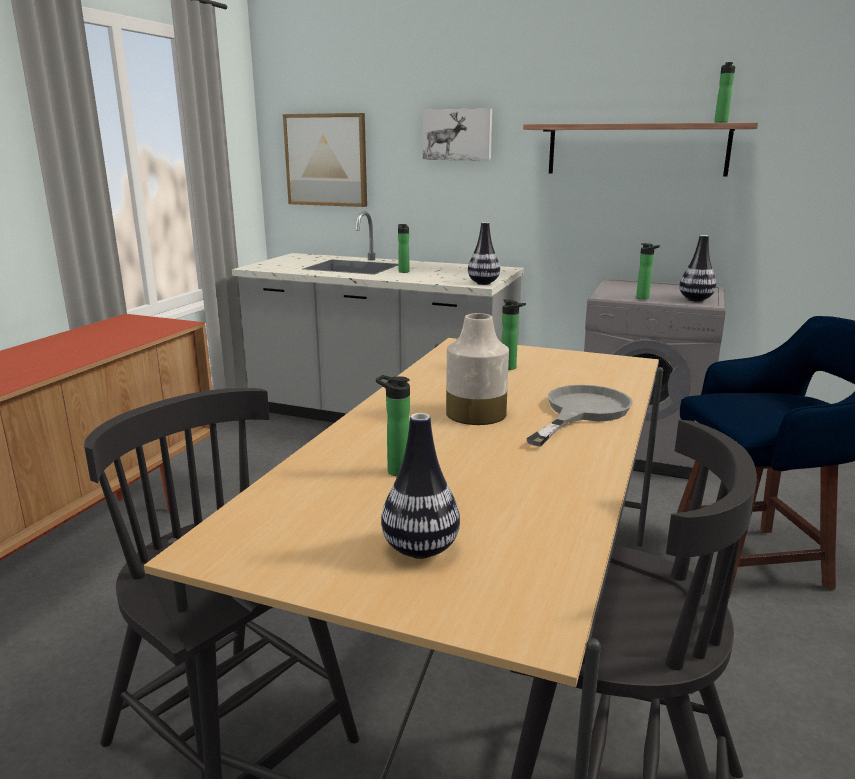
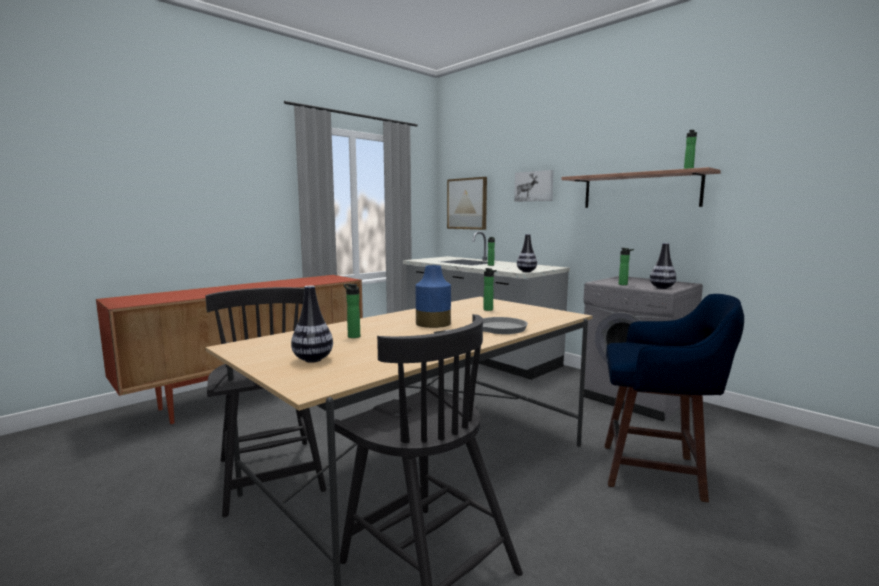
camera: 25 degrees right, 10 degrees down
beige vase [446,313,509,425] -> blue vase [416,265,451,328]

